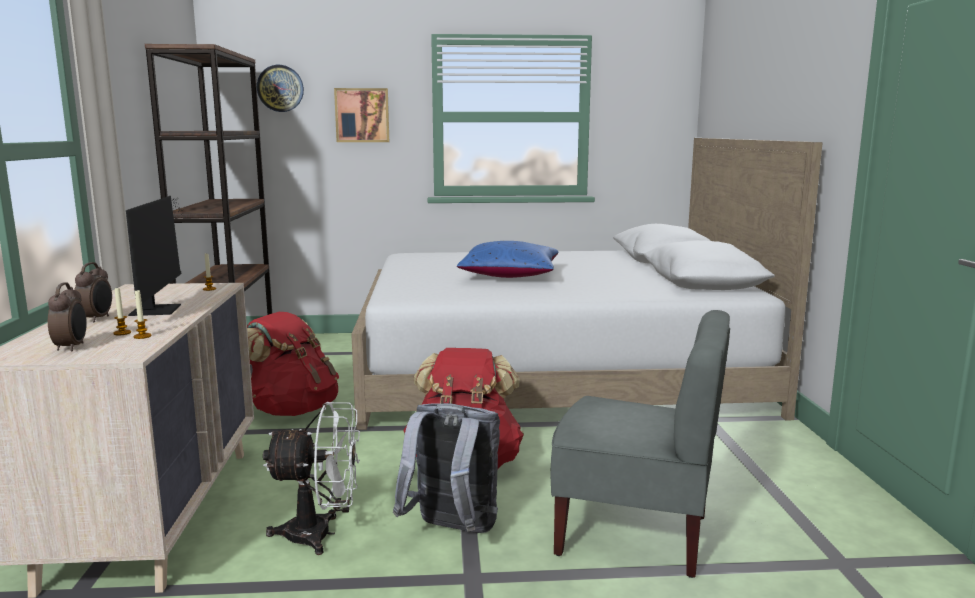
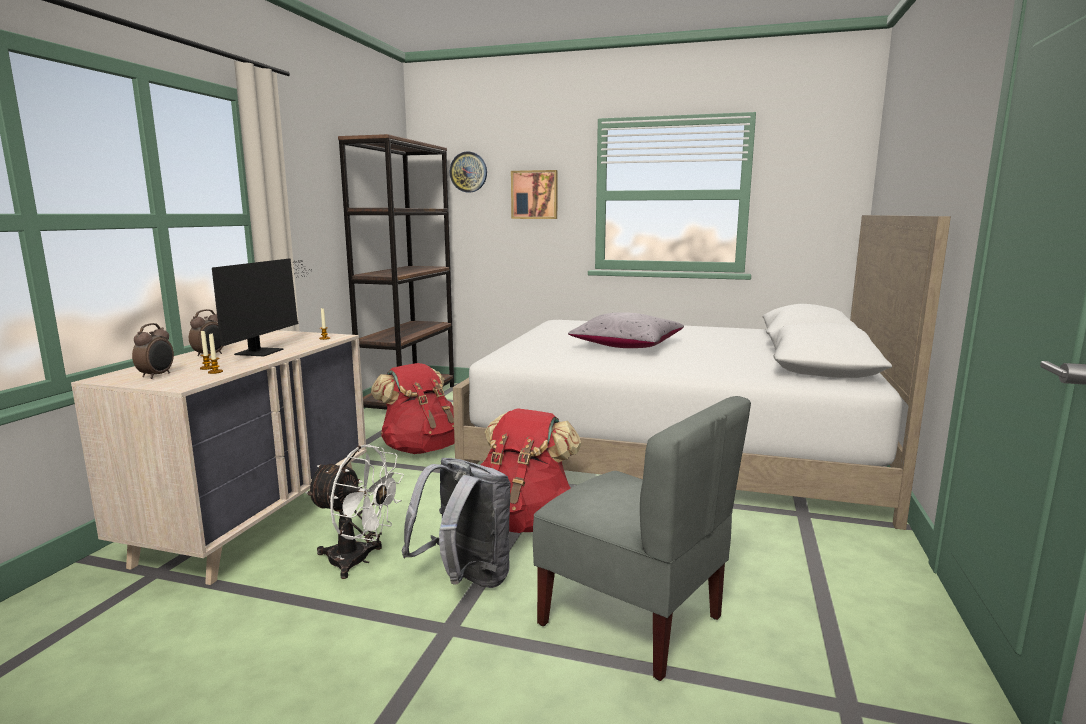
camera: 20 degrees right, 0 degrees up
blue pillow [457,241,558,278] -> grey pillow [568,312,684,348]

